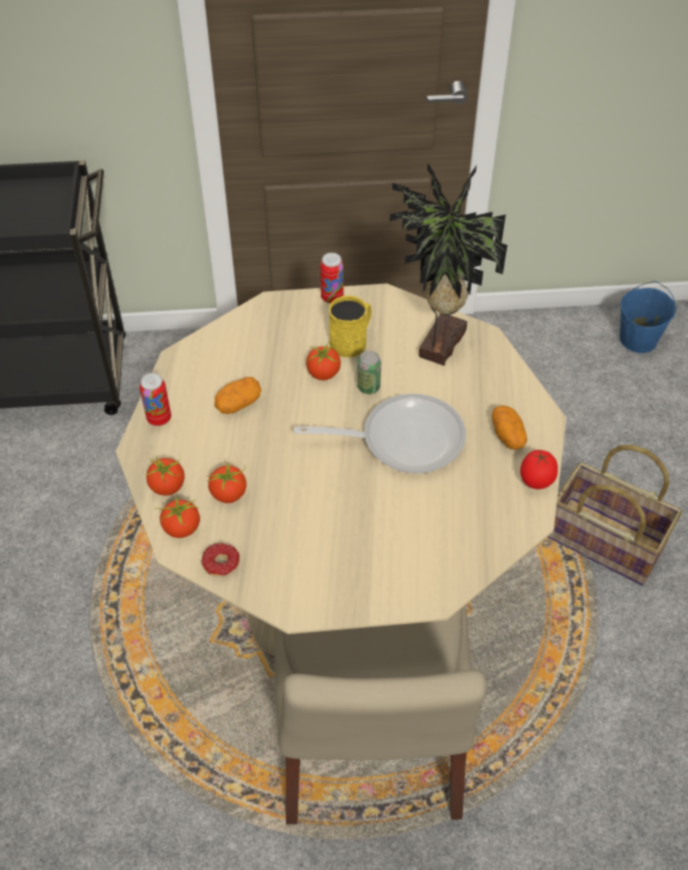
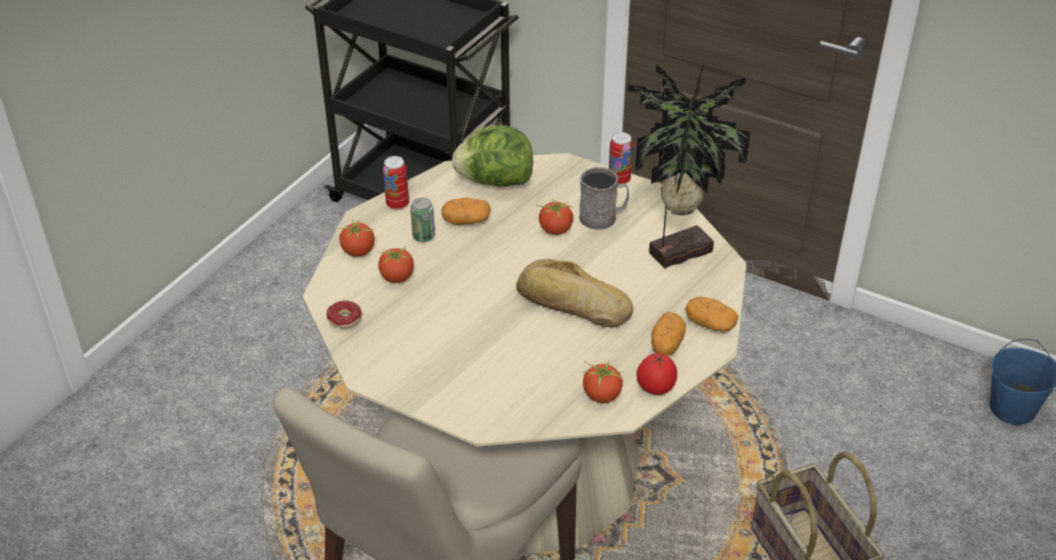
camera: 35 degrees right, 10 degrees down
tomato [155,495,200,538] -> tomato moved to [582,361,624,403]
frying pan [294,394,466,474] -> bread [516,259,633,328]
yellow mug [329,296,371,358] -> grey mug [579,167,629,230]
can [357,351,381,394] -> can moved to [410,197,435,242]
none -> lettuce [452,125,533,187]
none -> potato [685,297,739,332]

